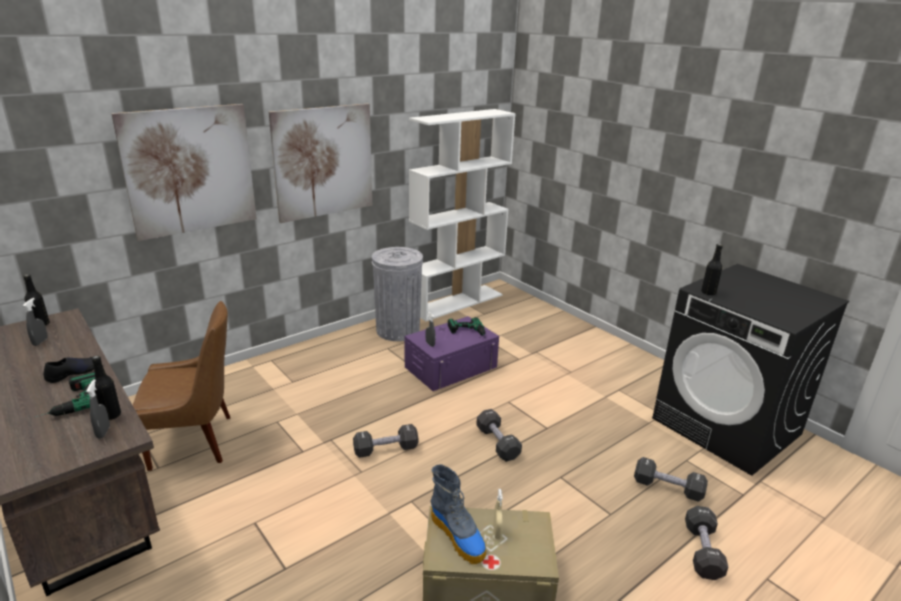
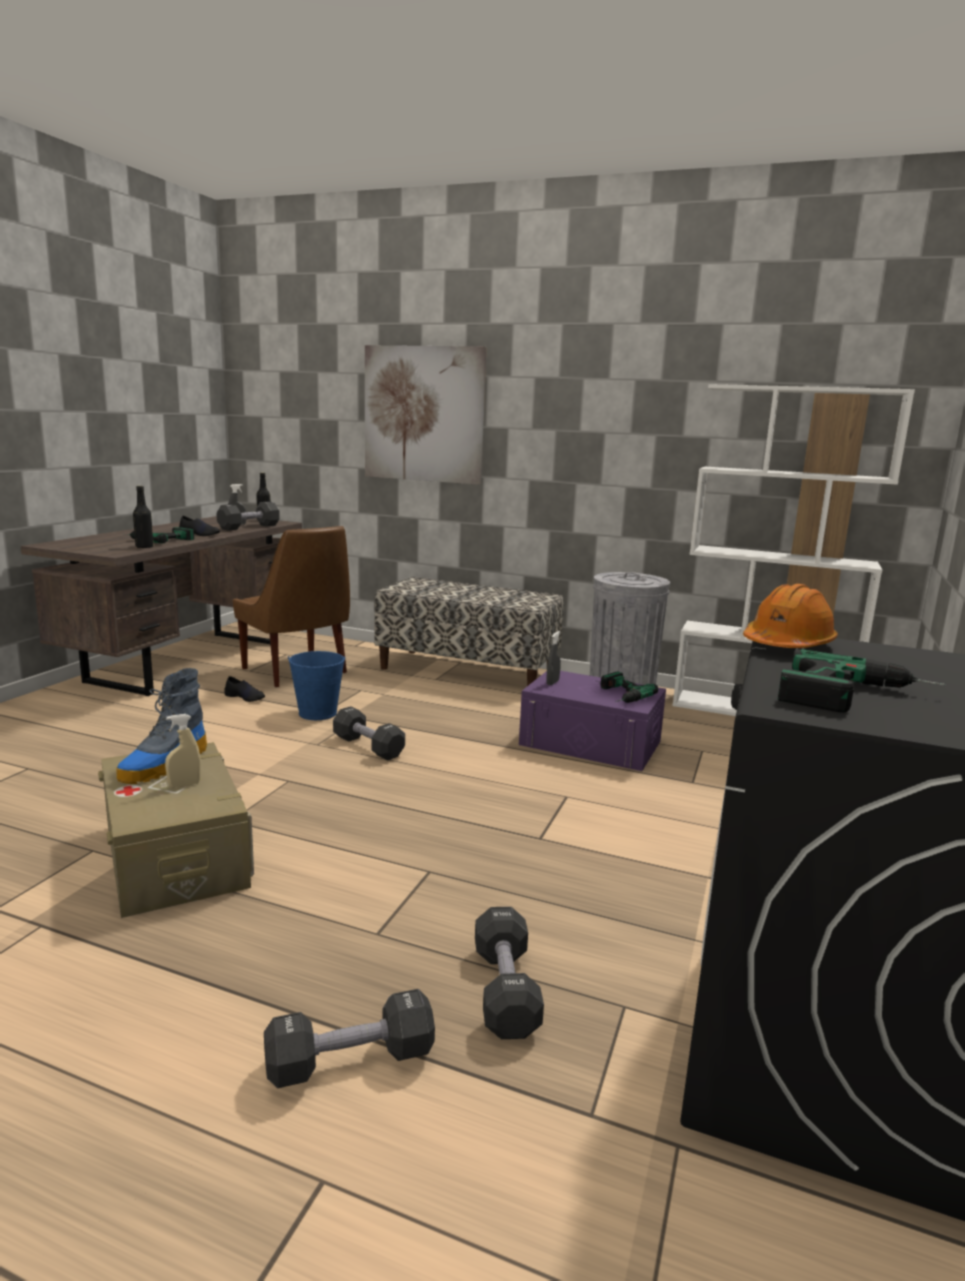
camera: 60 degrees right, 10 degrees down
grey spray bottle [86,379,110,439] -> none
picture [269,104,372,223] -> none
black dumbbell [476,409,522,462] -> black dumbbell moved to [216,502,280,531]
black bottle [701,244,723,295] -> orange hard hat [743,584,838,648]
none -> black shoe [224,676,265,702]
none -> blue bucket [288,651,346,720]
none -> bench [374,577,564,686]
none -> power drill [778,649,946,713]

